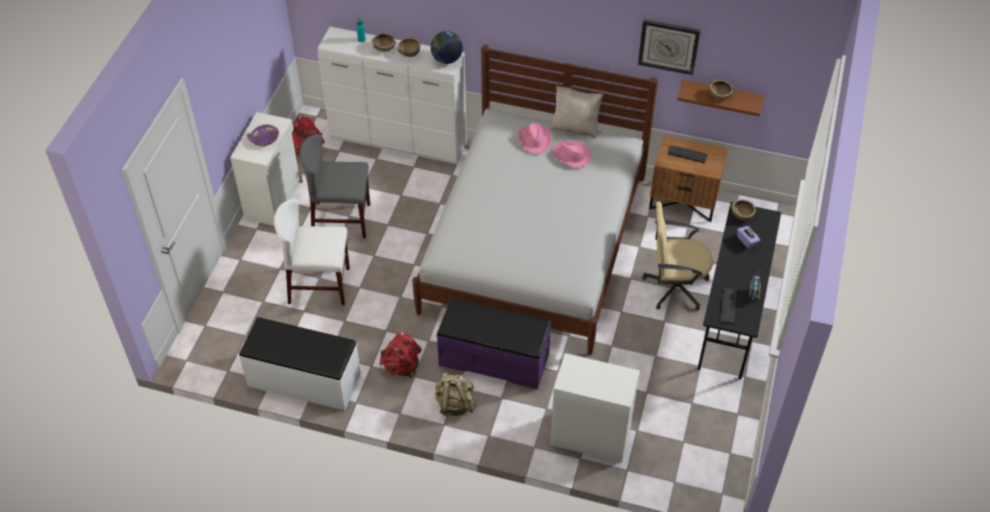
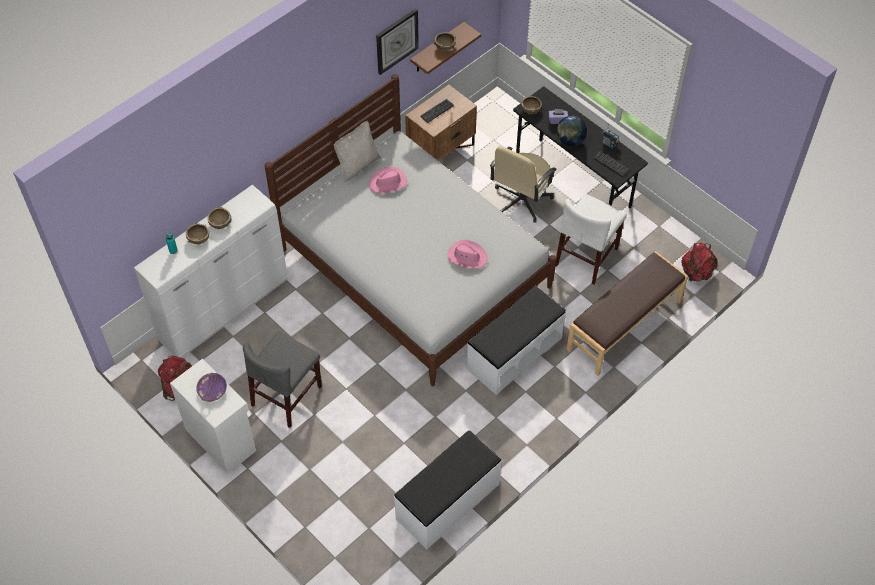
camera: 60 degrees left, 5 degrees up
white chair [274,199,350,305] -> white chair moved to [556,194,627,285]
red backpack [380,332,422,378] -> red backpack moved to [681,243,717,282]
globe [431,31,463,64] -> globe moved to [557,115,587,146]
beige backpack [435,371,476,416] -> none
purple bench [436,298,551,390] -> white bench [466,285,566,395]
pink hat [519,123,552,154] -> pink hat moved to [448,240,487,269]
white cabinet [550,353,640,463] -> brown bench [566,251,688,376]

